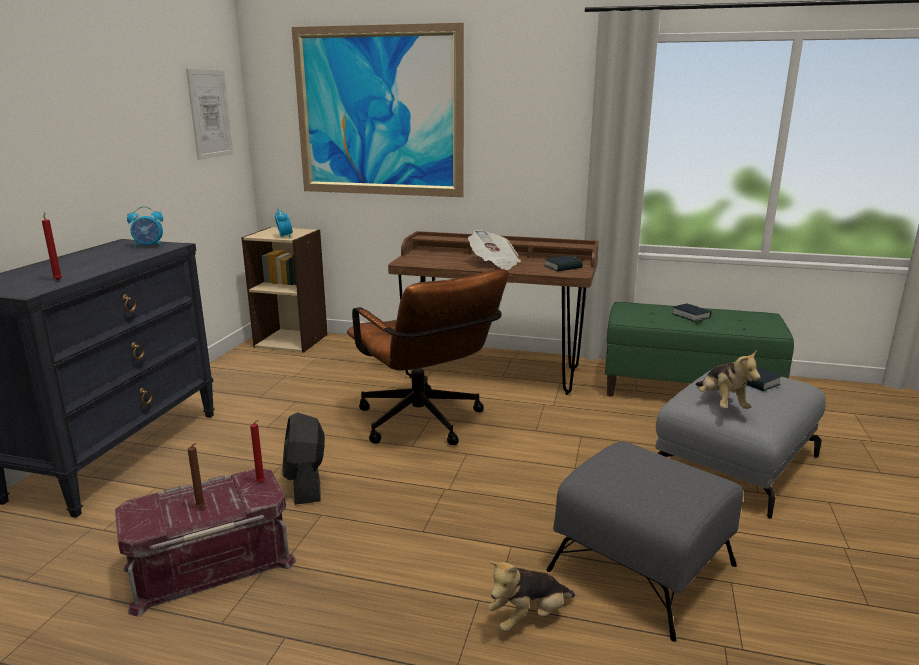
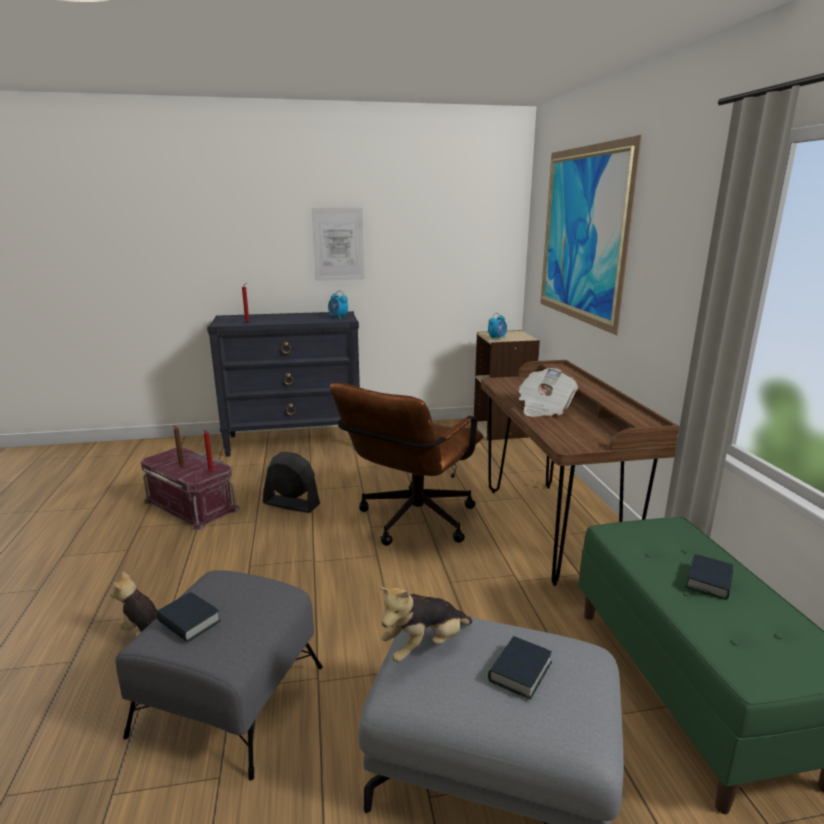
camera: 65 degrees right, 0 degrees up
picture [186,69,233,160] -> picture moved to [312,208,364,281]
black fan [283,412,325,505] -> black fan turned 60 degrees clockwise [263,452,320,513]
book [544,255,583,272] -> book moved to [156,592,221,643]

